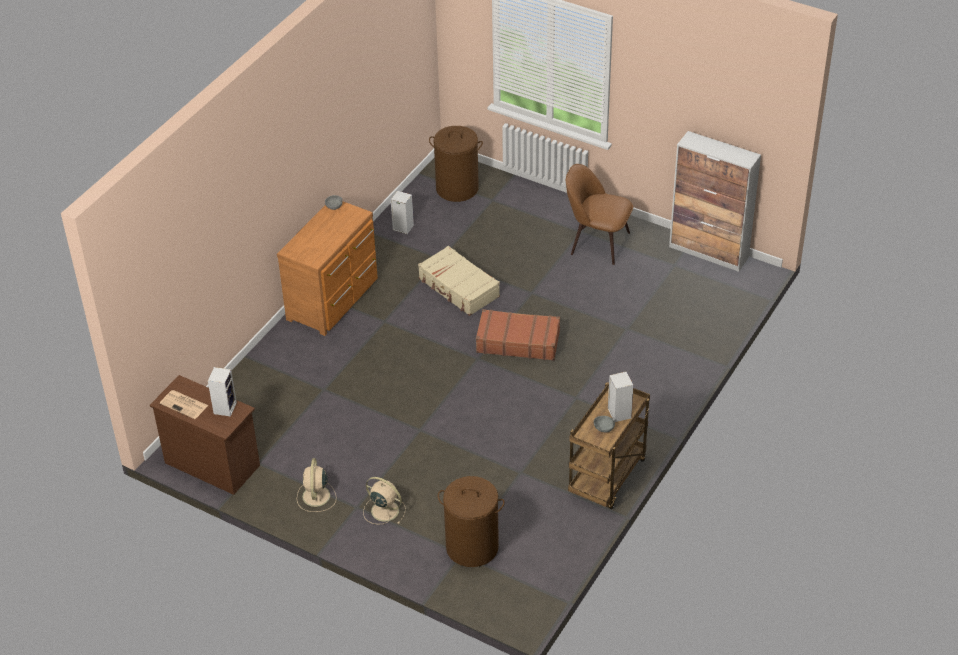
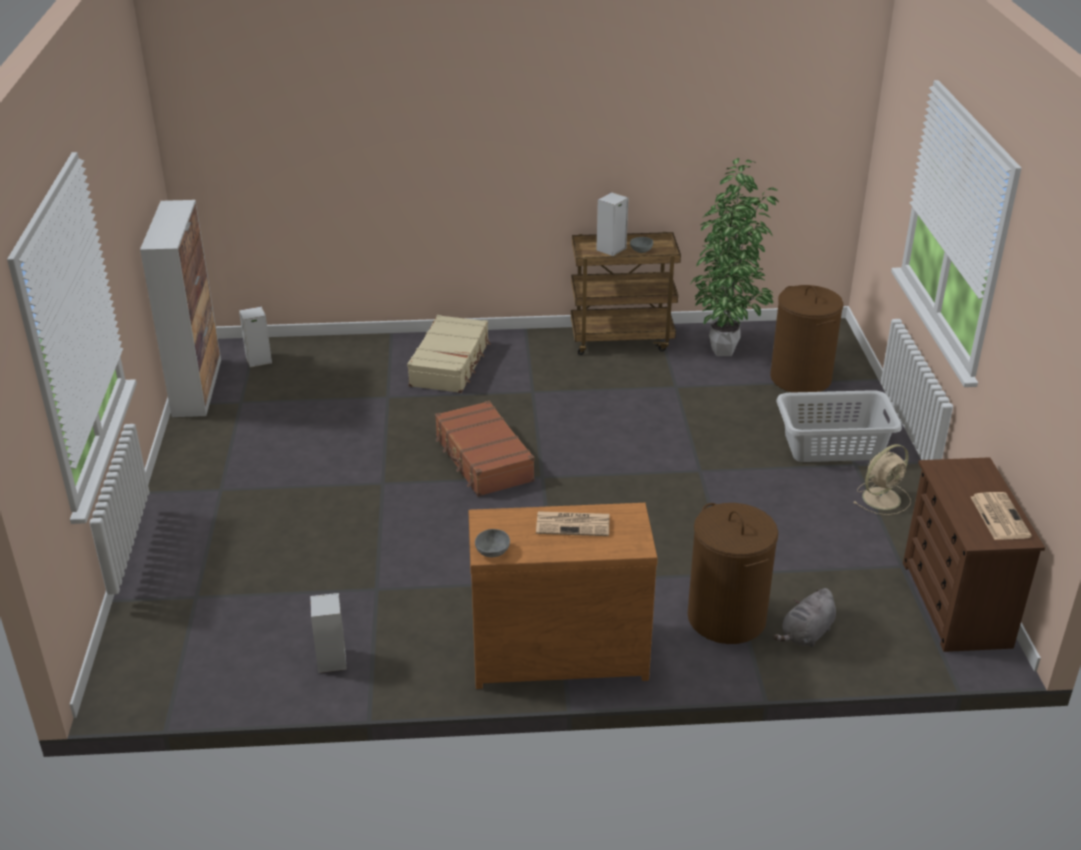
camera: 125 degrees left, 10 degrees down
speaker [208,367,237,417] -> speaker moved to [239,306,272,367]
beige fan [363,477,406,525] -> grey laundry basket [776,390,902,462]
beige suitcase [418,246,500,316] -> beige suitcase moved to [407,315,491,393]
brown laundry basket [429,126,483,202] -> brown laundry basket moved to [688,503,778,644]
brown chair [566,164,633,265] -> none
none -> newspaper [536,511,610,536]
none -> potted plant [691,158,779,356]
none -> grey plush toy [773,588,836,647]

